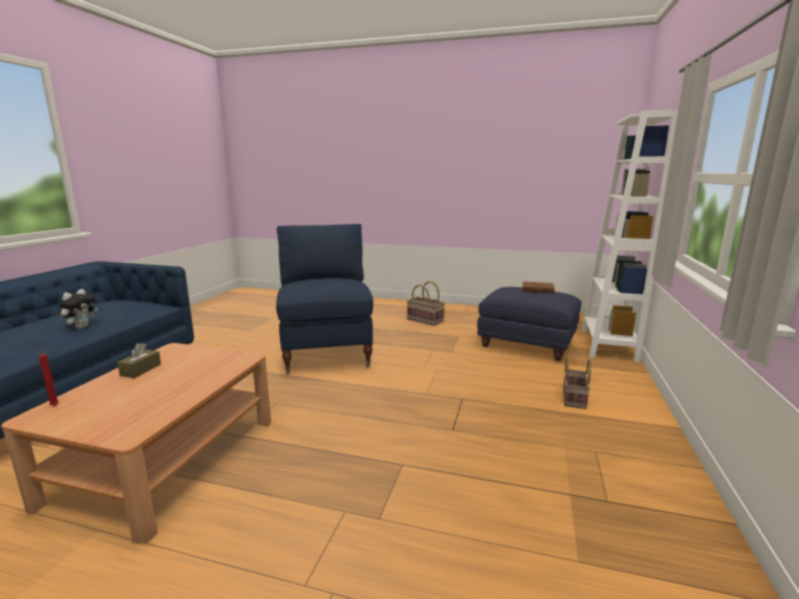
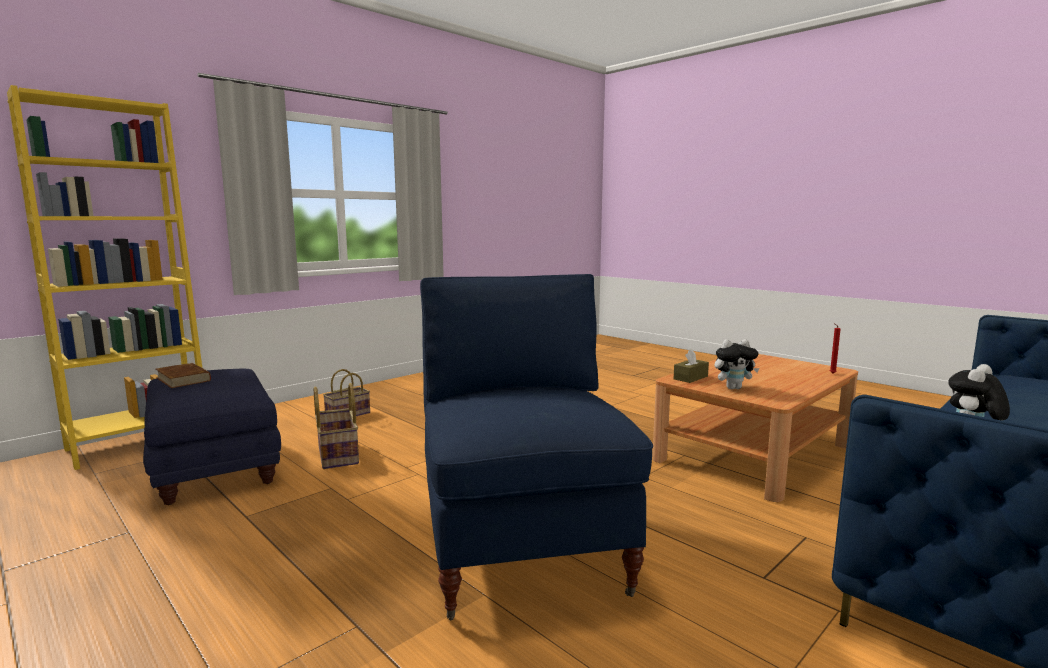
camera: 150 degrees left, 5 degrees down
brown tissue box [117,343,161,378] -> brown tissue box moved to [674,349,709,383]
blue armchair [276,224,373,374] -> blue armchair turned 150 degrees clockwise [420,274,653,620]
basket [407,281,445,326] -> basket moved to [314,383,359,469]
white bookcase [581,110,678,362] -> yellow bookcase [7,85,202,470]
none -> plush toy [715,339,759,389]

